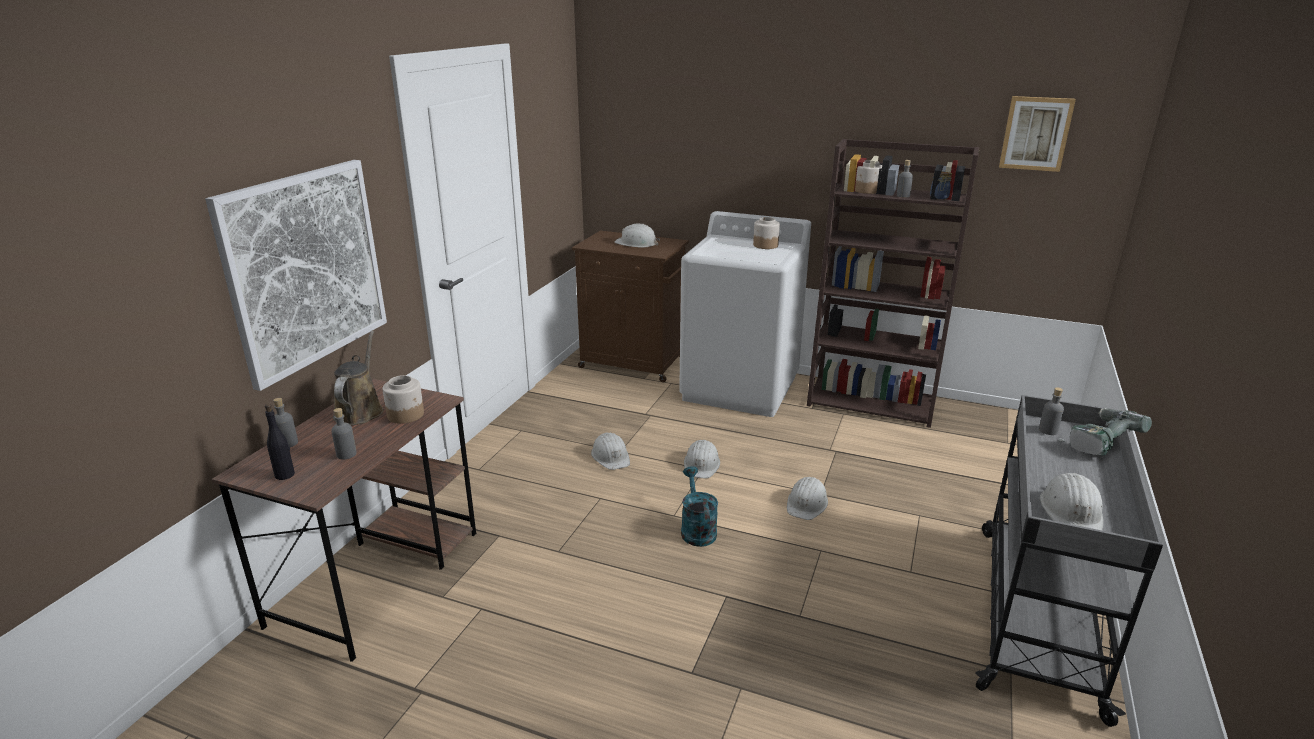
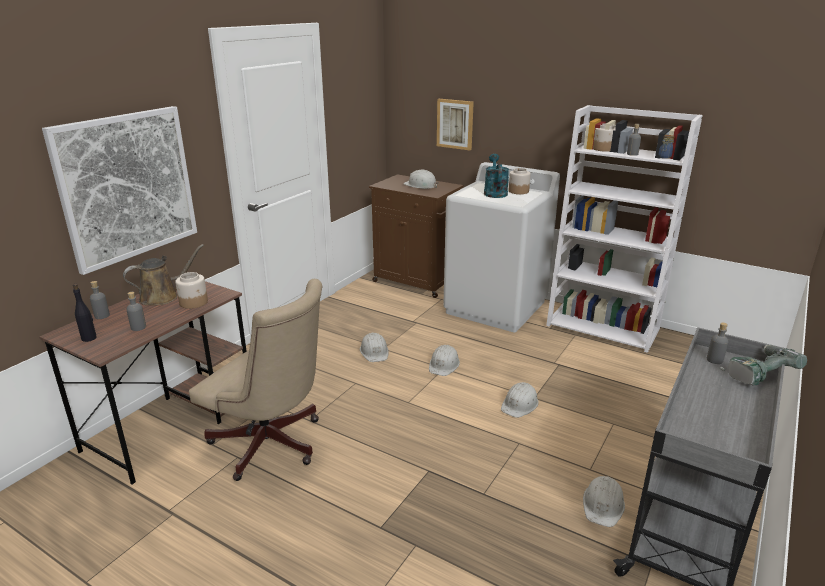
camera: 10 degrees right, 0 degrees up
brown watering can [333,331,384,425] -> brown watering can turned 45 degrees clockwise [123,244,204,305]
turquoise watering can [681,466,718,547] -> turquoise watering can moved to [484,154,509,198]
brown bookcase [807,139,979,428] -> white bookcase [546,105,703,353]
picture [999,96,1076,172] -> picture moved to [437,99,474,150]
white hard hat [1040,473,1104,530] -> white hard hat moved to [583,476,625,527]
none -> beige office chair [189,279,322,481]

